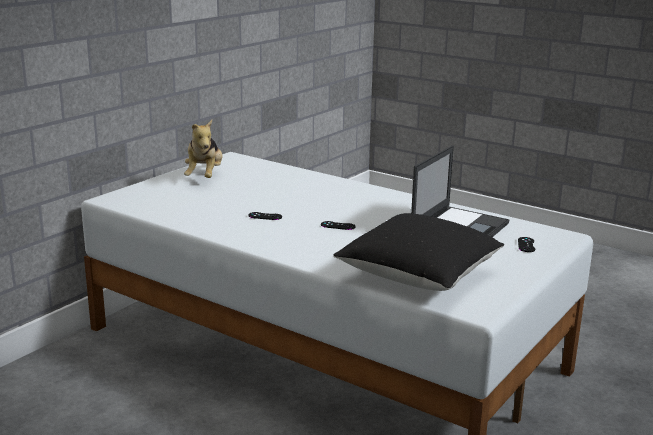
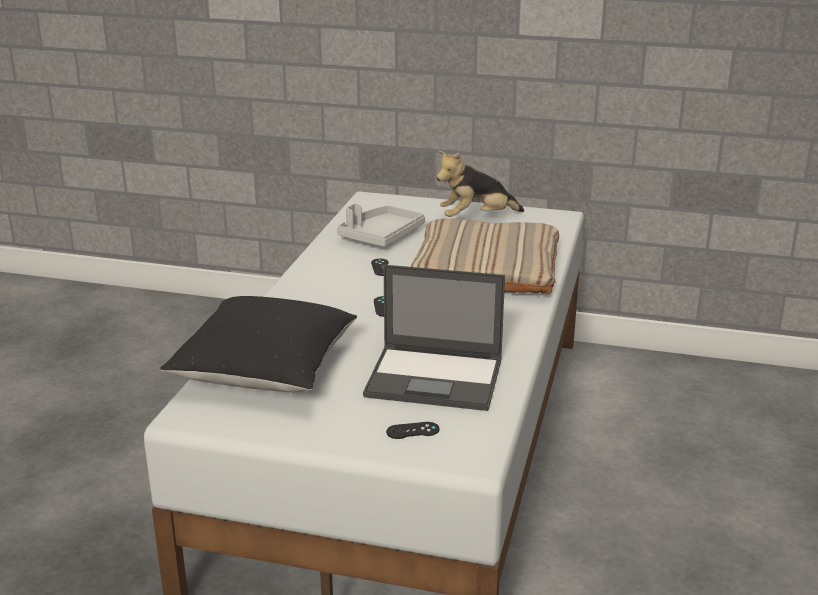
camera: 70 degrees right, 5 degrees up
none -> grey tray [337,203,425,247]
none -> beige pillow [411,218,559,294]

